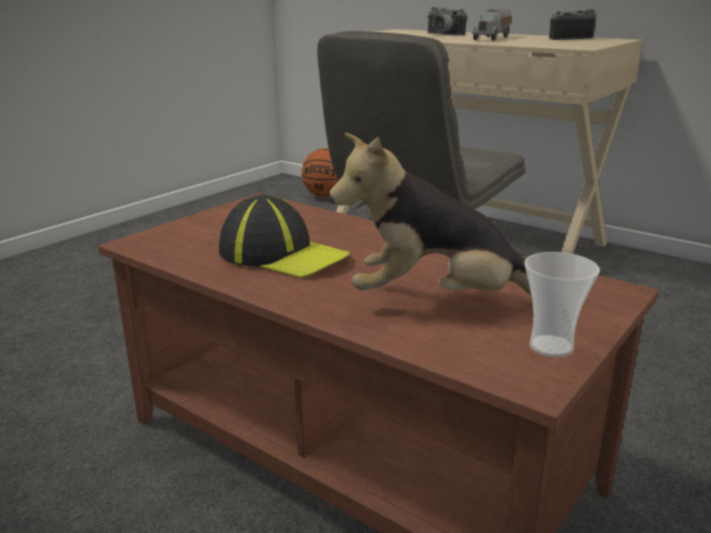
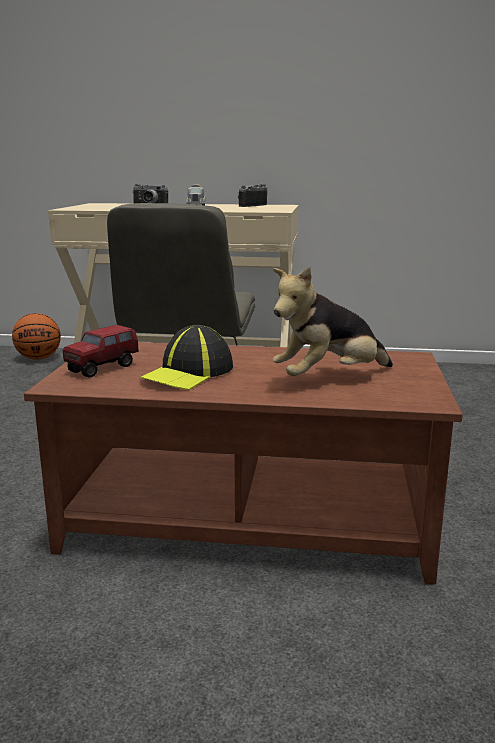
camera: 30 degrees left, 5 degrees down
cap [219,195,350,278] -> cap turned 120 degrees clockwise [139,325,233,390]
cup [525,252,600,357] -> none
none -> toy truck [63,325,139,377]

